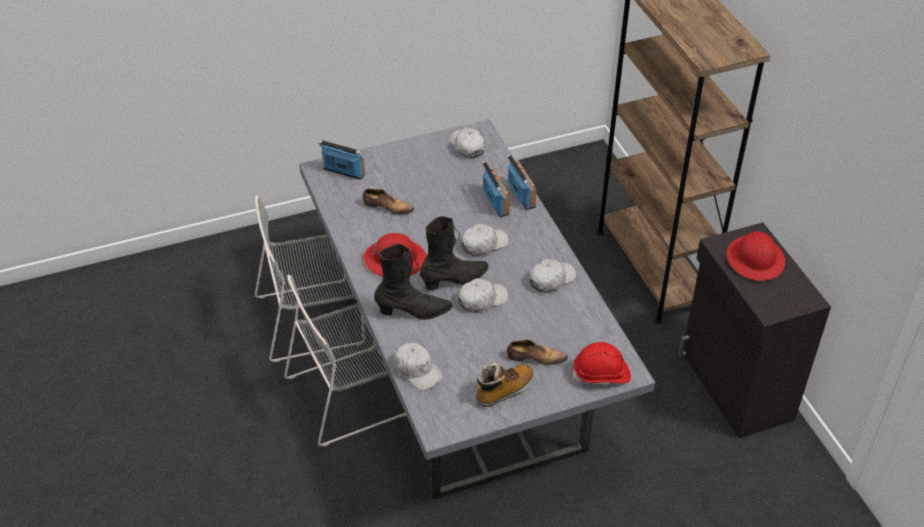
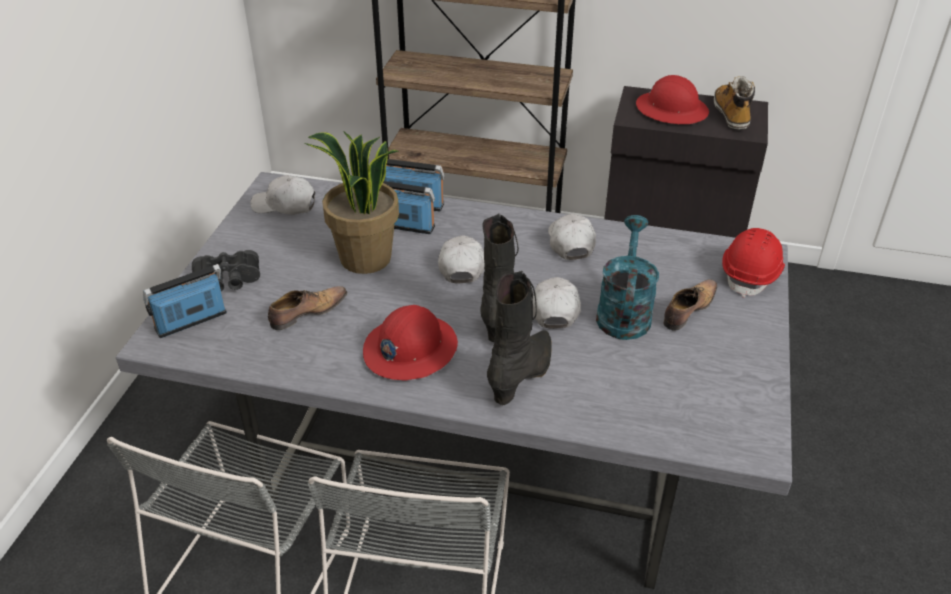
camera: 55 degrees left, 5 degrees down
white cap [394,343,443,391] -> none
boot [476,362,534,407] -> boot moved to [714,76,755,130]
none -> black binoculars [192,250,260,291]
none -> potted plant [305,131,399,274]
none -> turquoise watering can [596,215,659,340]

